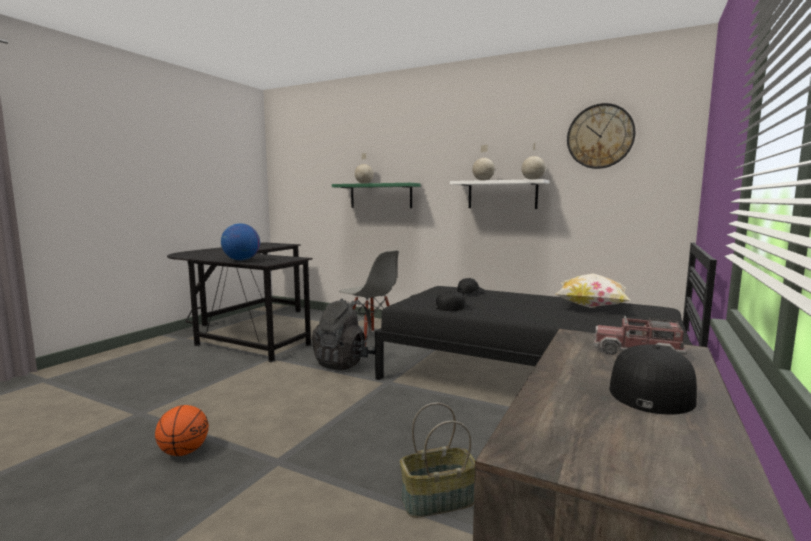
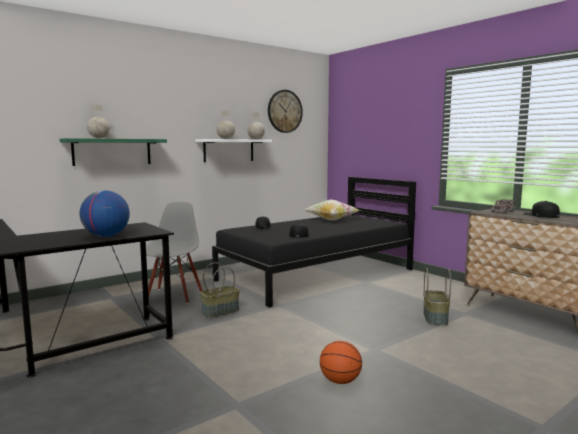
camera: 65 degrees left, 0 degrees up
black backpack [312,299,375,370] -> basket [200,262,240,318]
grey chair [339,250,399,347] -> grey chair turned 60 degrees counterclockwise [140,202,203,304]

